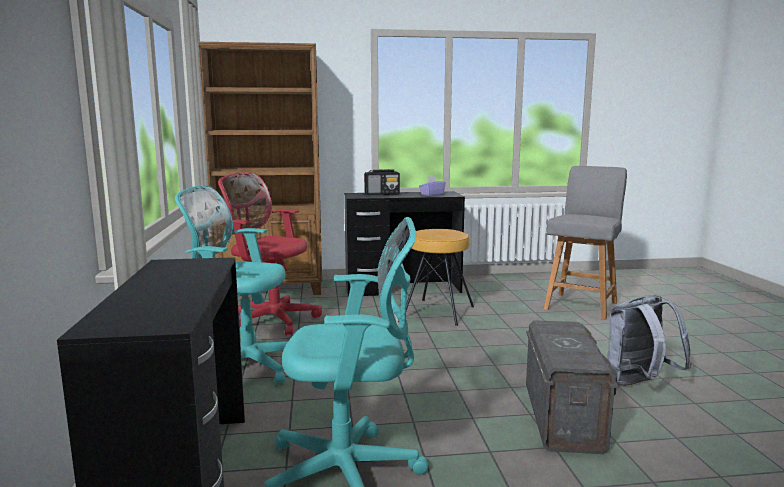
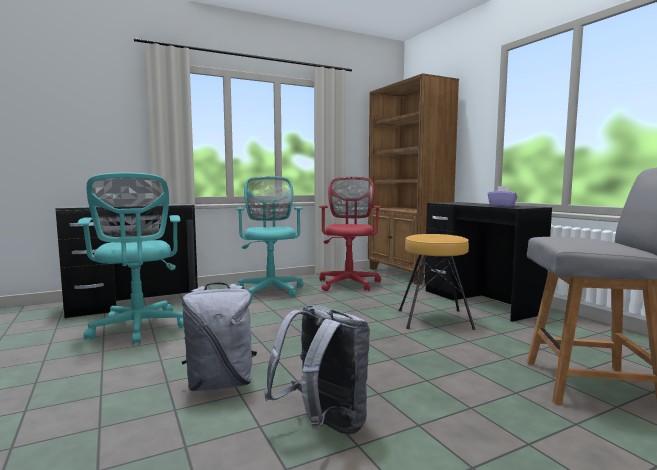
camera: 70 degrees right, 5 degrees down
radio [364,169,400,195] -> none
grey storage box [526,320,618,454] -> grey backpack [182,282,257,391]

